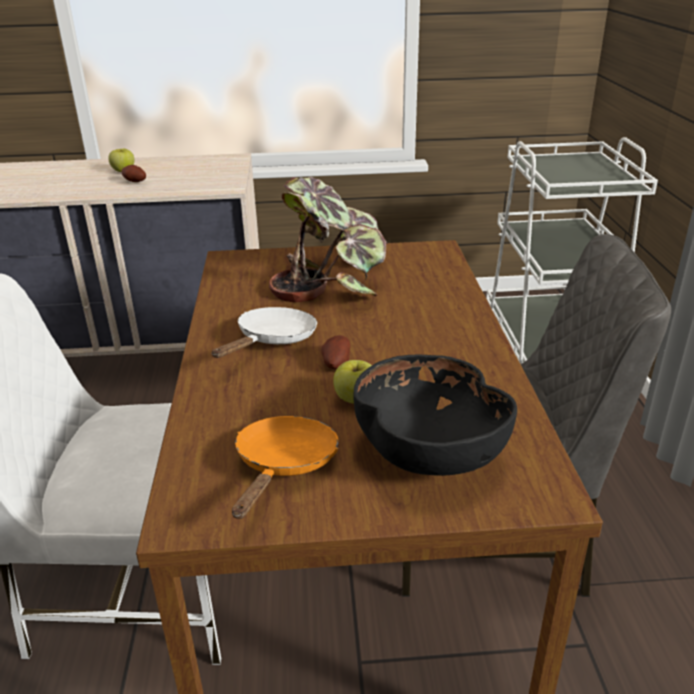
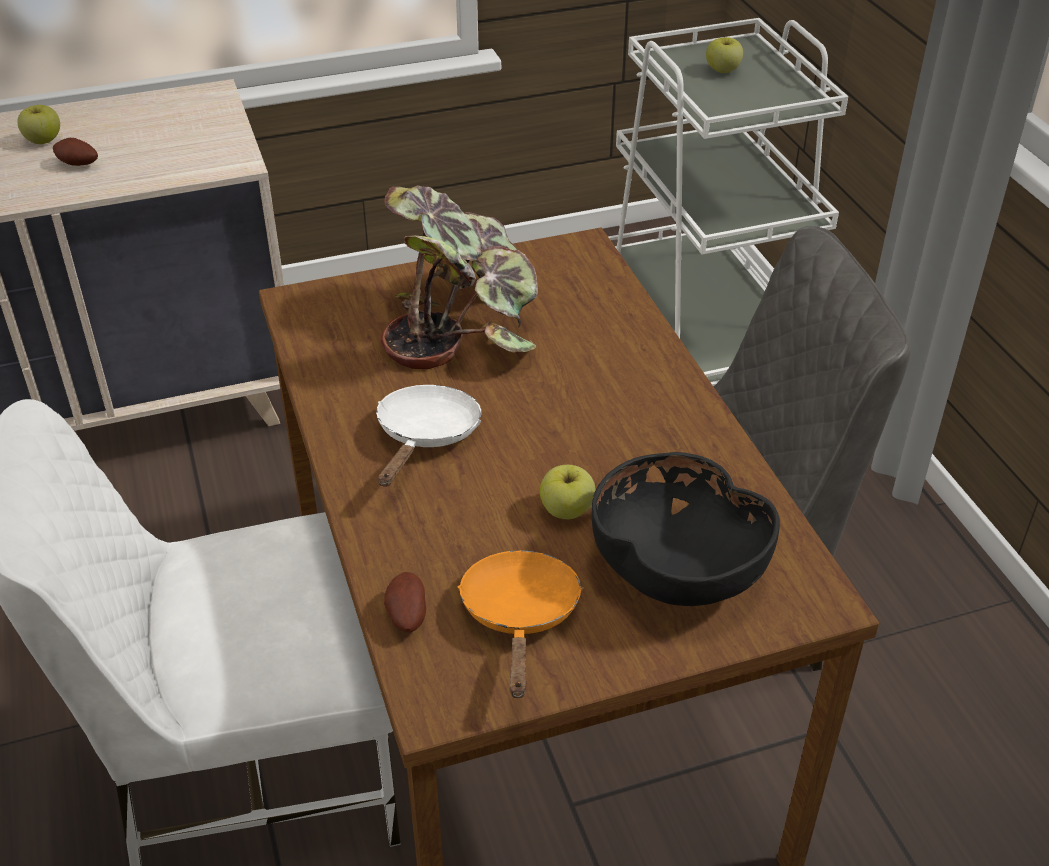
camera: 15 degrees left, 10 degrees up
potato [321,335,350,369] -> potato moved to [384,572,426,632]
none -> apple [706,37,743,73]

